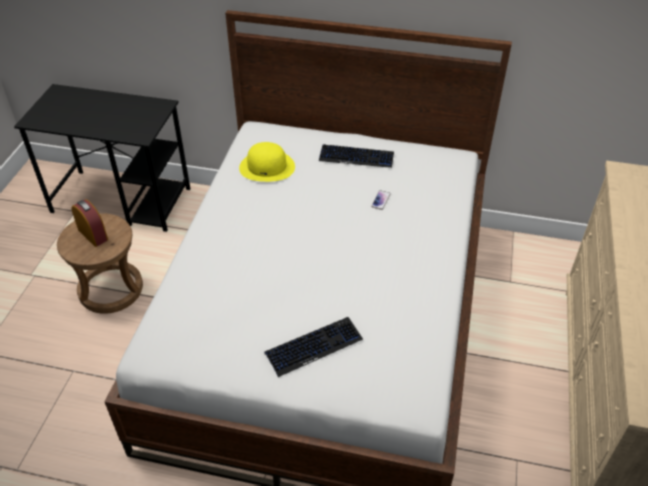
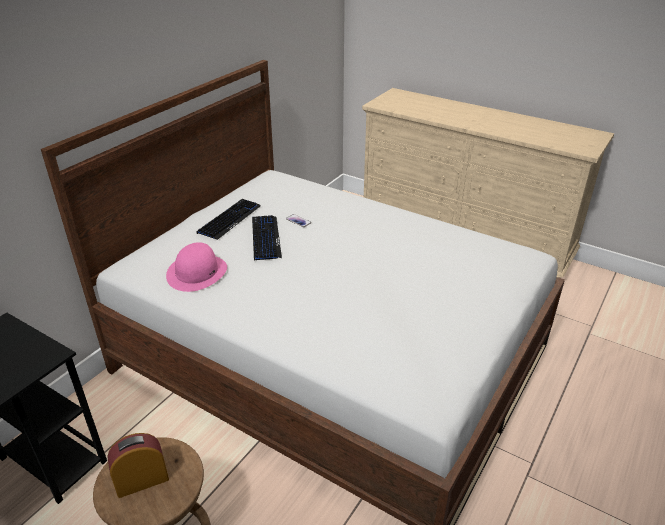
camera: 70 degrees left, 10 degrees down
yellow hat [239,142,295,182] -> pink hat [166,242,227,292]
keyboard [264,317,363,377] -> keyboard moved to [252,215,282,261]

